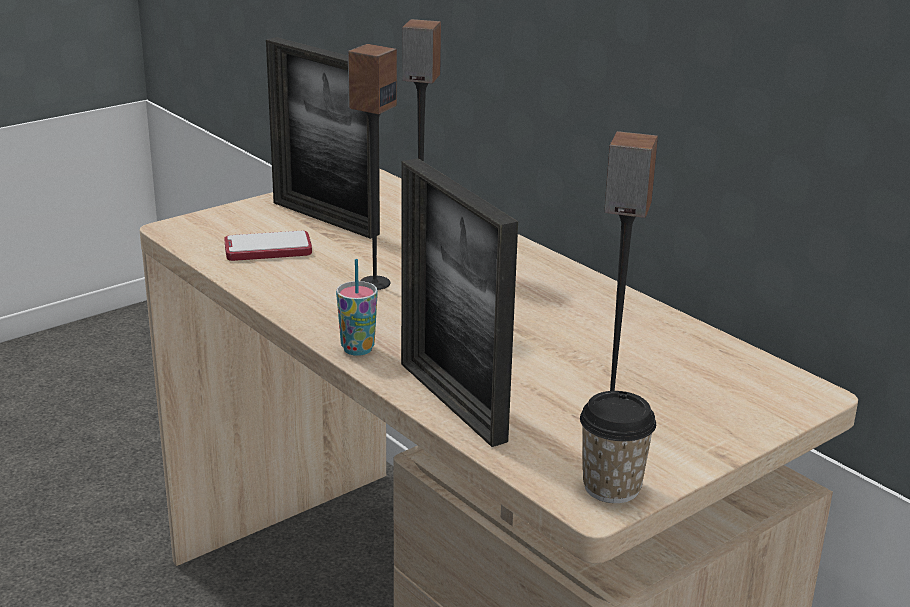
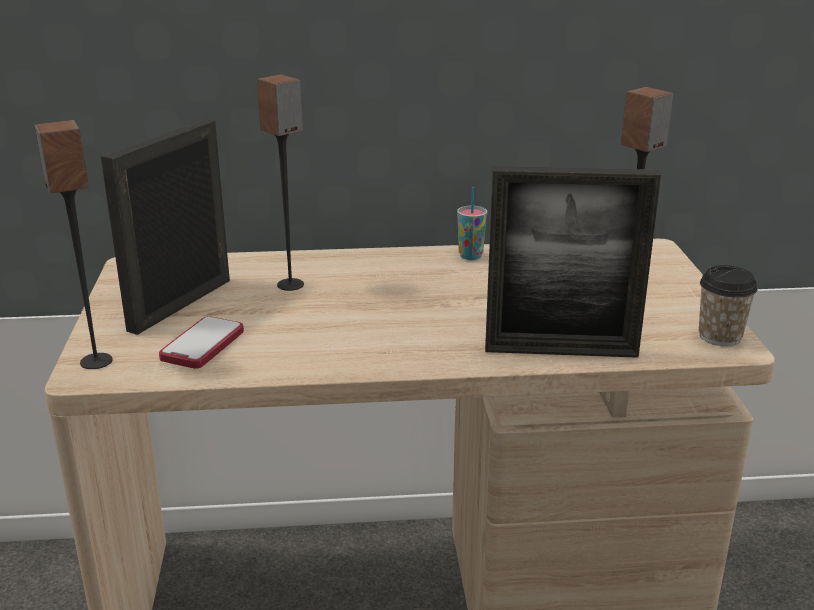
camera: 55 degrees left, 0 degrees up
picture frame [266,37,380,239] -> picture frame turned 135 degrees clockwise [101,119,230,335]
cup [336,259,378,356] -> cup moved to [457,187,487,260]
speaker [348,44,397,290] -> speaker moved to [35,120,113,369]

